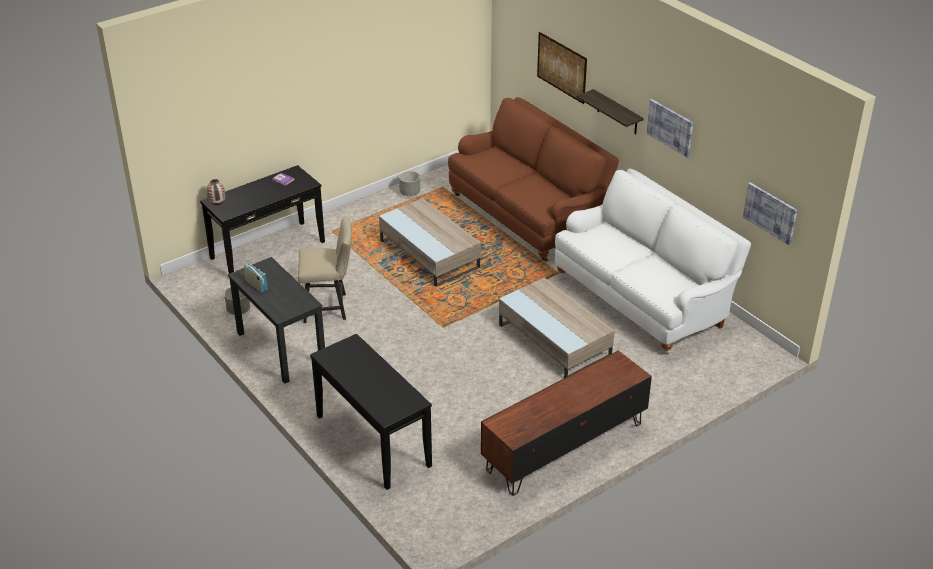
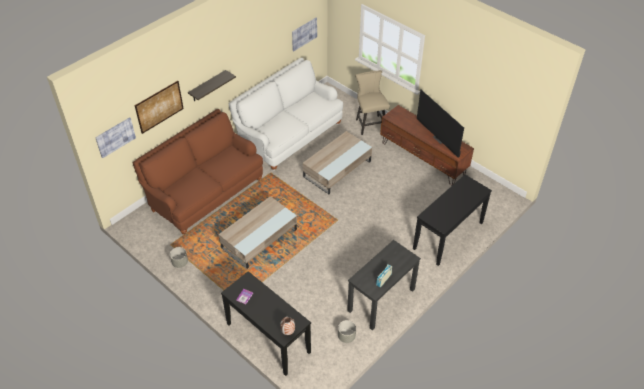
camera: 100 degrees left, 10 degrees up
beige chair [298,216,352,323] -> beige chair moved to [355,70,390,135]
picture [647,99,693,158] -> picture moved to [95,117,136,158]
none -> television [417,89,464,157]

